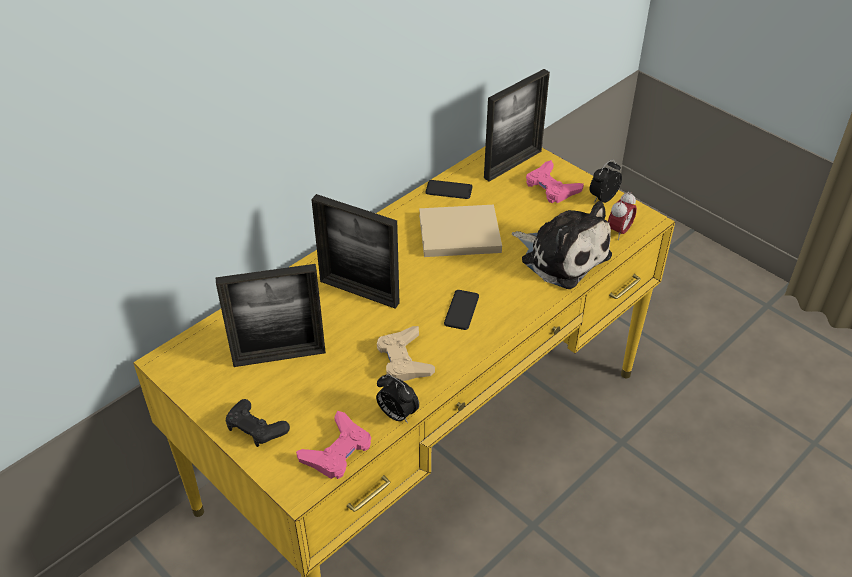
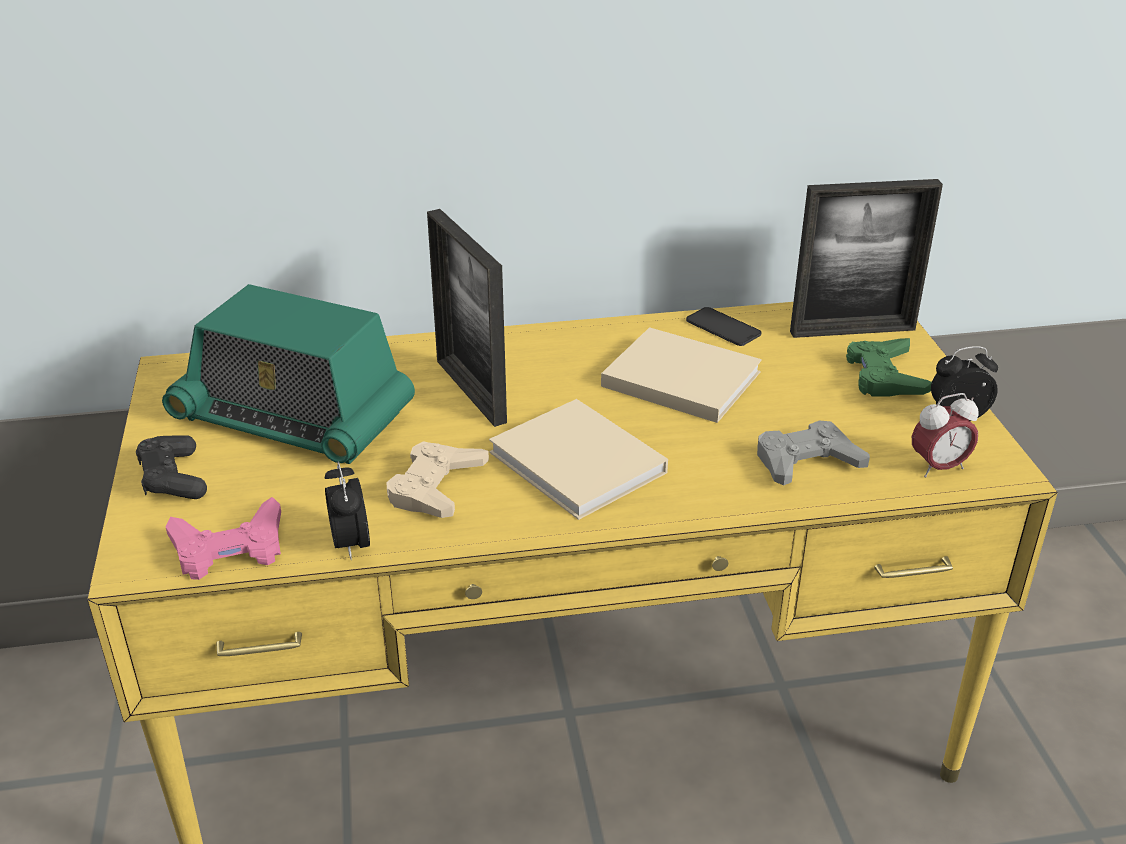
camera: 35 degrees right, 10 degrees down
picture frame [216,264,326,367] -> radio [162,284,415,464]
phone [444,290,479,330] -> beige book [489,399,668,520]
plush toy [512,201,612,289] -> grey game controller [757,421,870,486]
pink game controller [526,160,584,203] -> green game controller [846,338,932,397]

